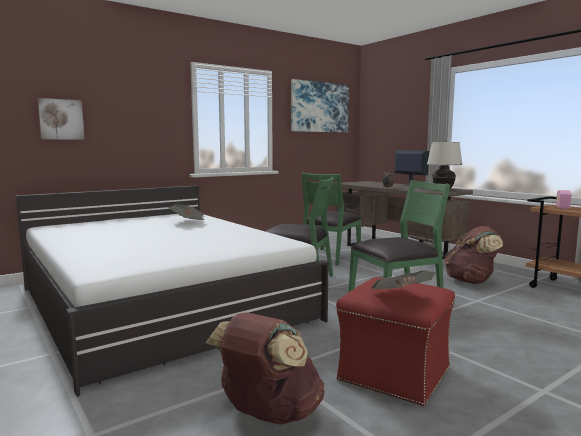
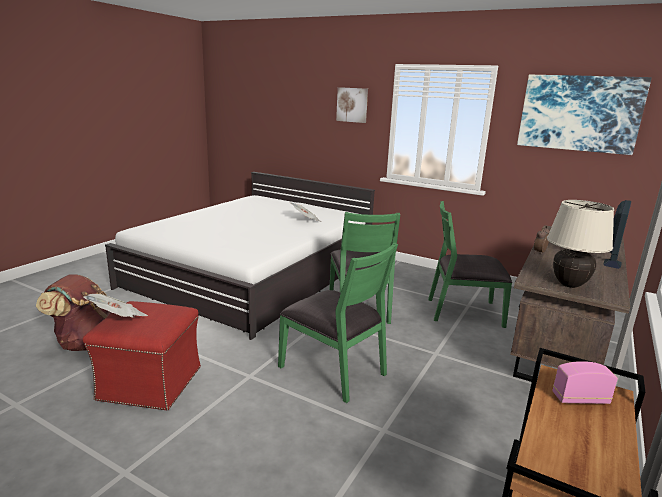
camera: 65 degrees right, 10 degrees up
picture [37,98,85,140] -> picture moved to [336,87,368,123]
brown backpack [444,226,503,284] -> none

